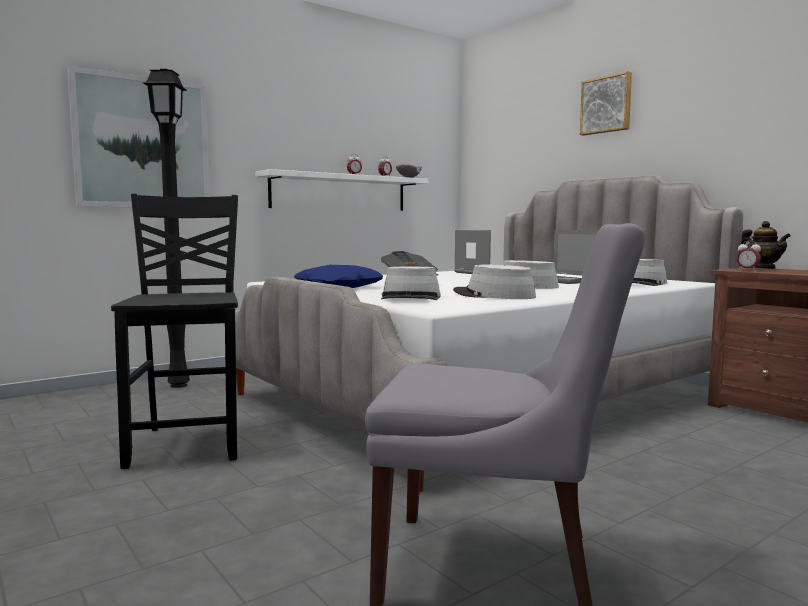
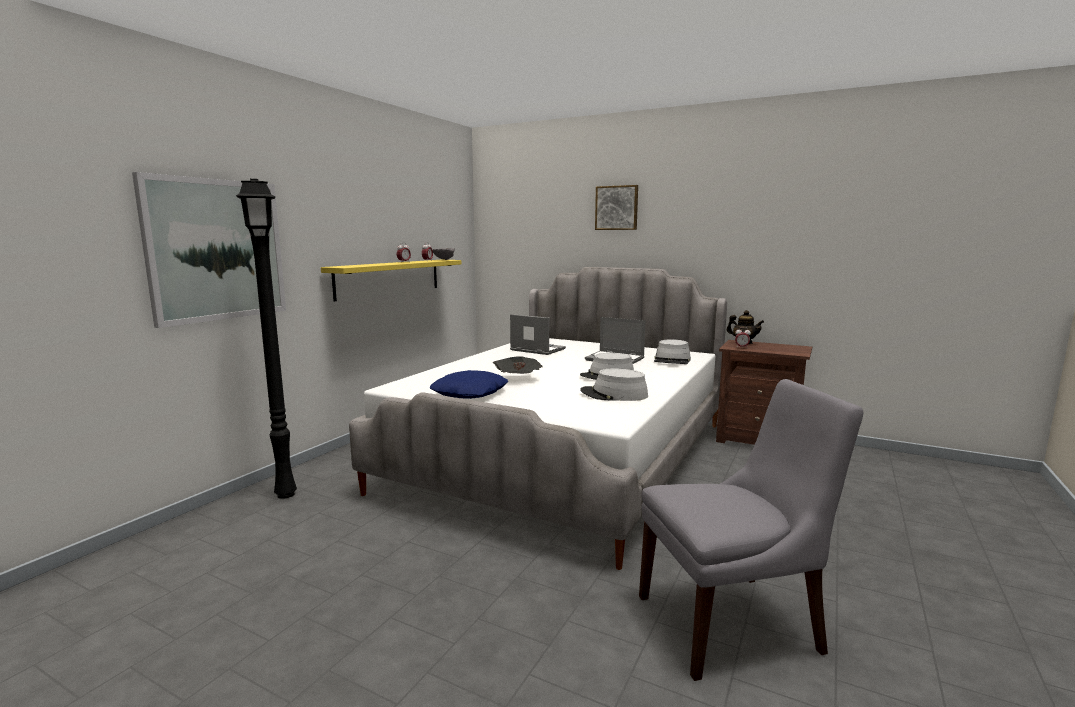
camera: 25 degrees left, 5 degrees up
black chair [111,194,238,469] -> none
white shelf [255,169,428,211] -> yellow shelf [321,260,462,301]
grey hat [381,266,441,300] -> none

